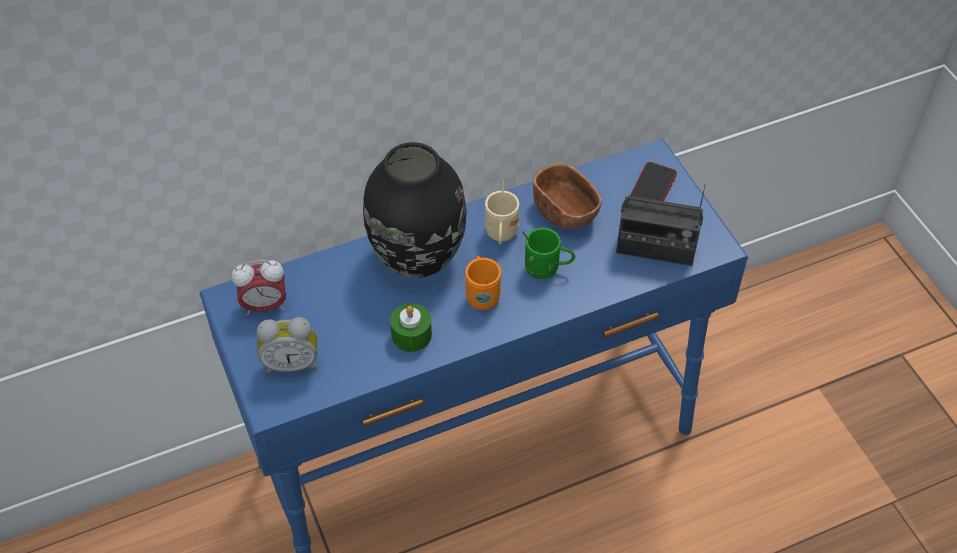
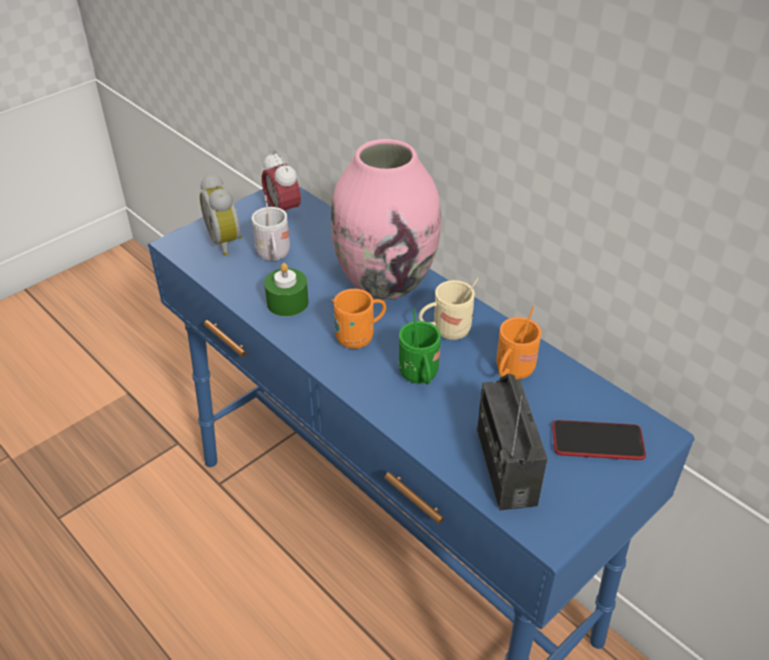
camera: 70 degrees right, 10 degrees down
black vase [363,142,467,278] -> pink vase [331,139,441,300]
brown bowl [533,163,602,229] -> orange mug [496,306,542,379]
none -> white mug [252,195,290,261]

